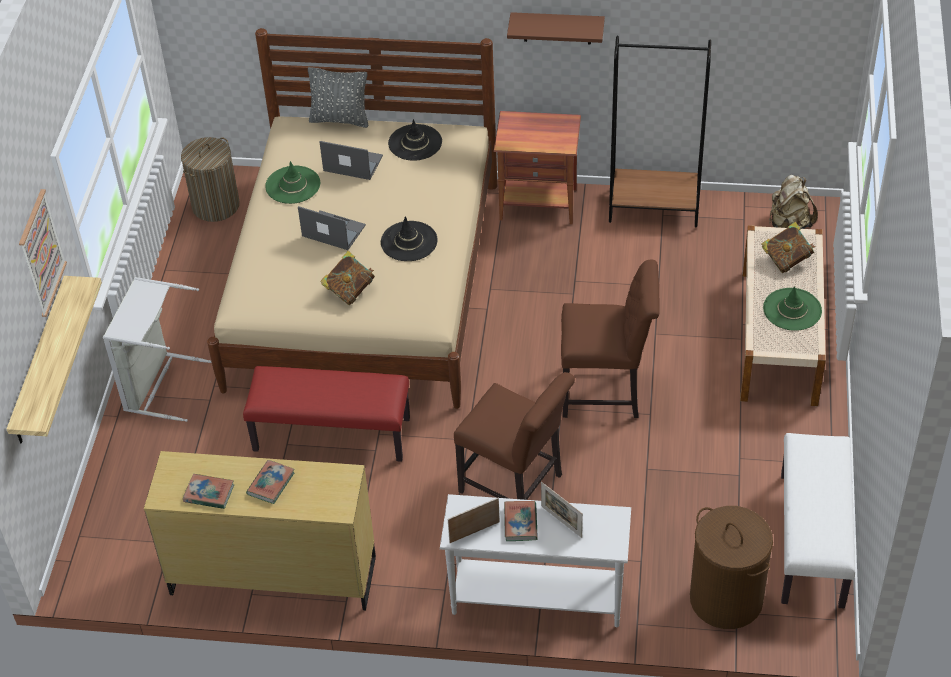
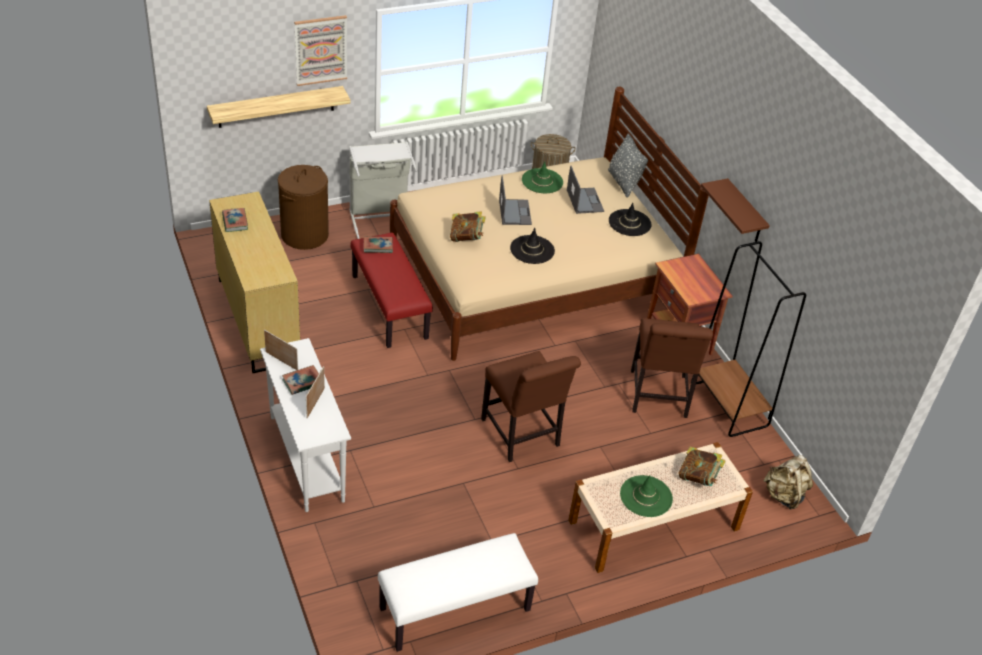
camera: 55 degrees right, 5 degrees down
book [246,460,295,504] -> book moved to [364,237,393,253]
brown chair [454,372,575,500] -> brown chair moved to [631,318,713,418]
brown laundry basket [690,506,773,629] -> brown laundry basket moved to [278,165,329,250]

